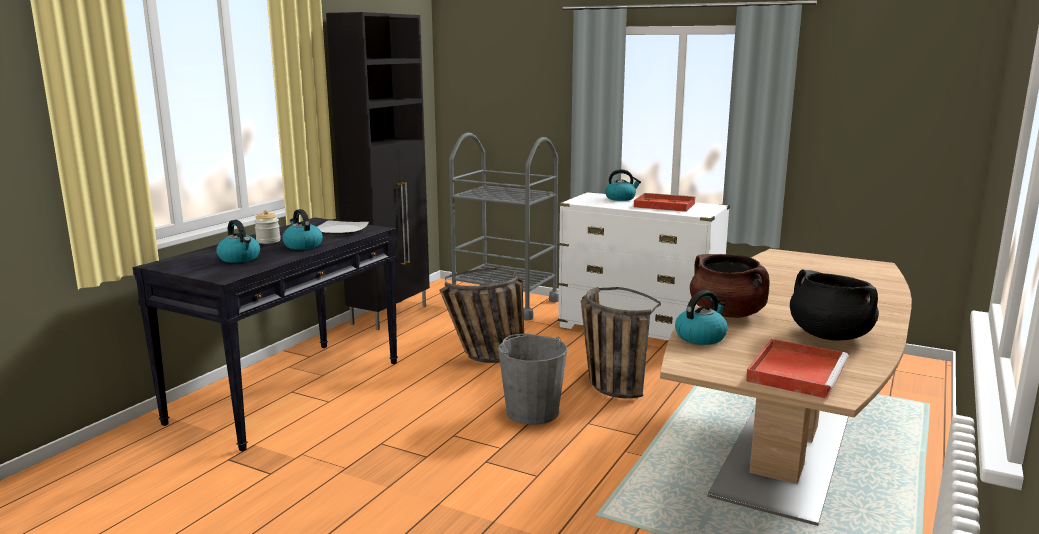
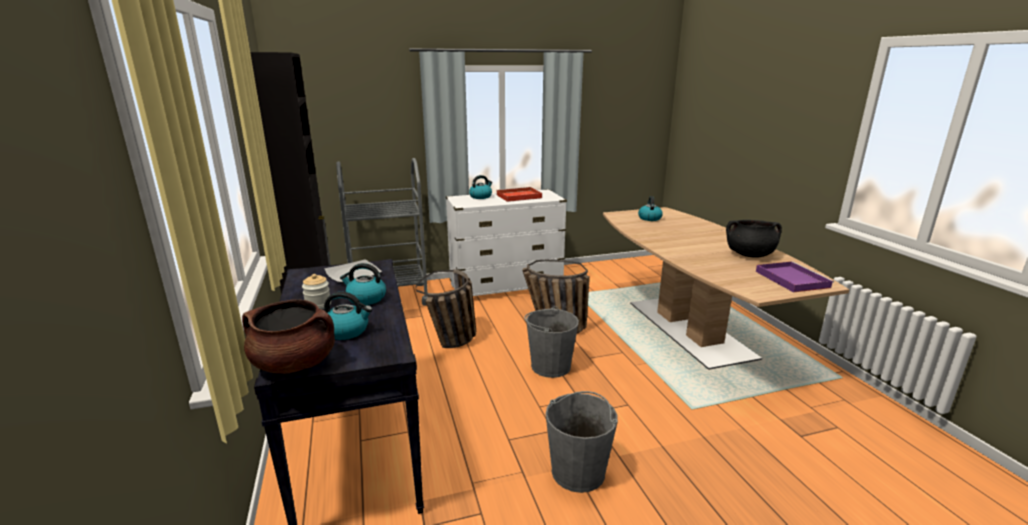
camera: 45 degrees left, 5 degrees up
kettle [675,290,728,345] -> kettle moved to [638,196,663,221]
brown cooking pot [690,254,769,318] -> brown cooking pot moved to [242,299,335,374]
red tray [746,339,848,399] -> purple tray [756,261,834,292]
none -> grey bucket [546,391,618,493]

